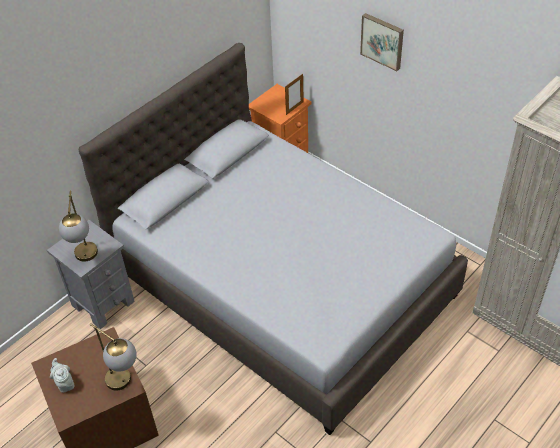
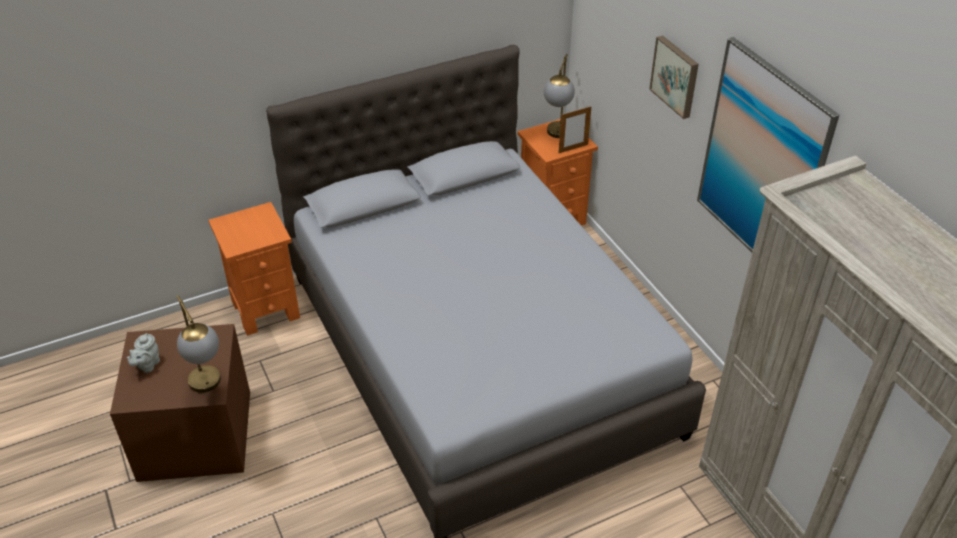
camera: 20 degrees right, 5 degrees down
grey nightstand [47,220,135,329] -> orange nightstand [208,202,300,336]
grey teapot [50,358,75,393] -> grey teapot turned 150 degrees counterclockwise [127,333,160,373]
table lamp [59,191,98,261] -> table lamp moved to [544,54,575,138]
none -> picture [697,37,839,252]

